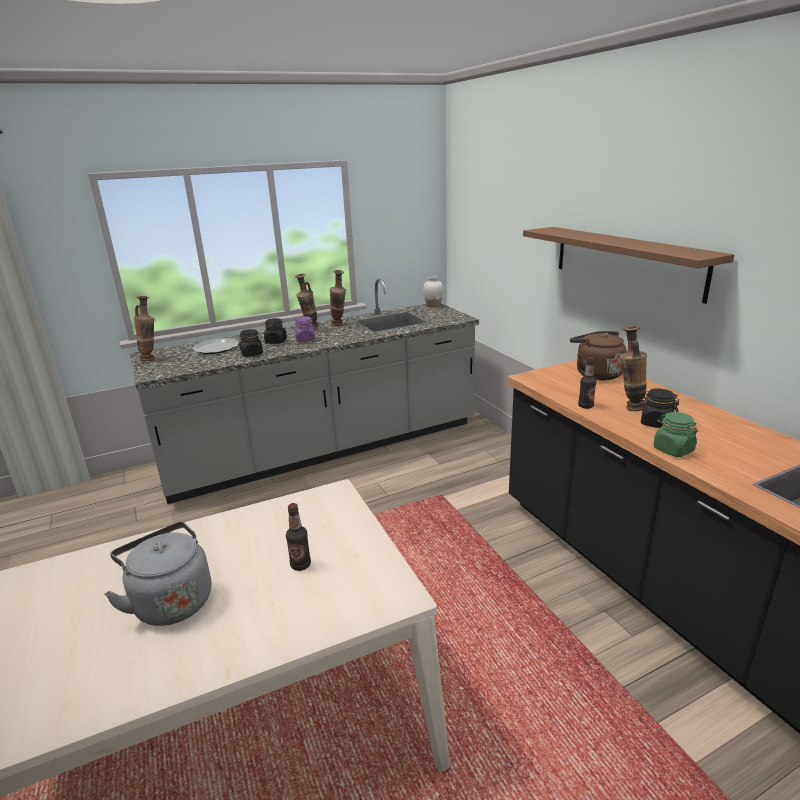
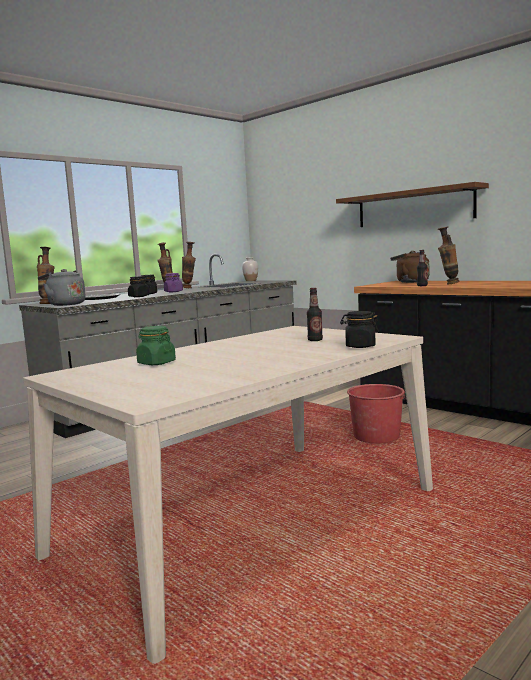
camera: 20 degrees left, 15 degrees down
grey kettle [104,522,211,626] -> grey kettle moved to [38,269,86,306]
black jar [639,388,680,428] -> black jar moved to [340,311,379,348]
green jar [653,412,698,457] -> green jar moved to [136,326,176,365]
none -> red bucket [347,384,406,443]

